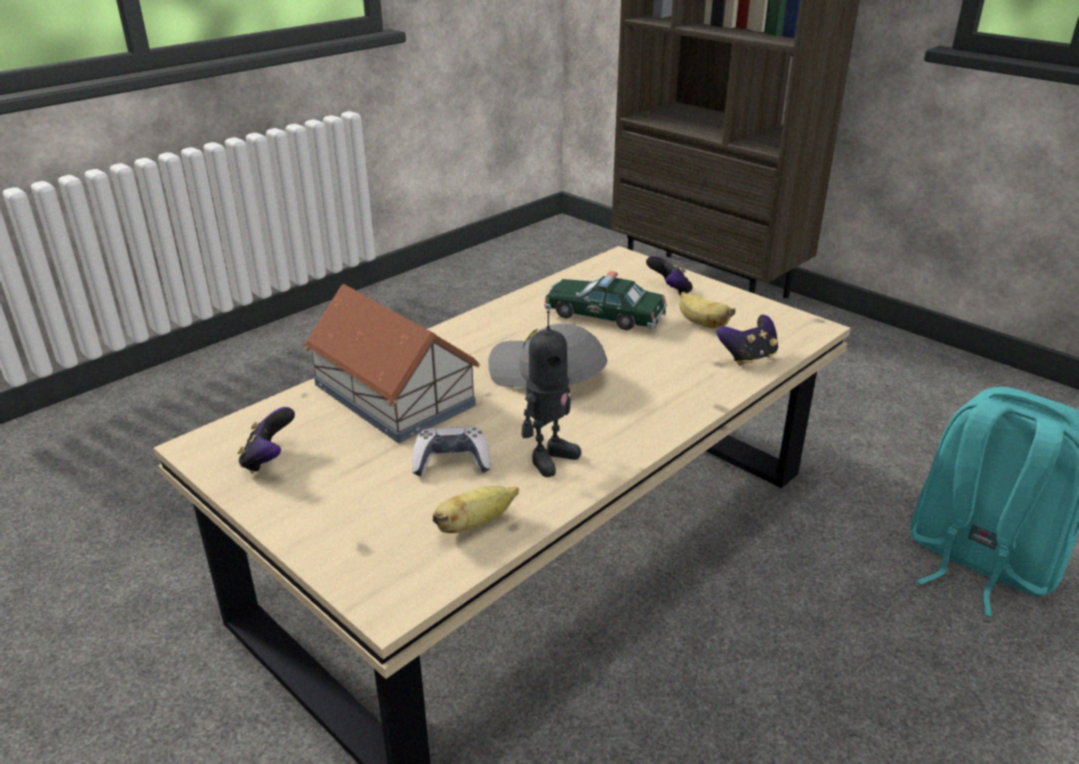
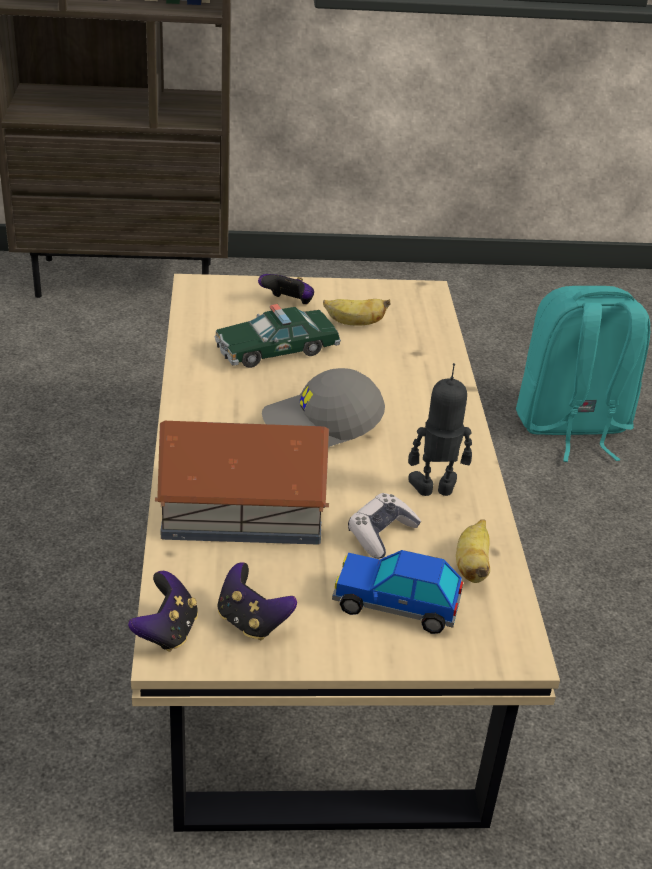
camera: 50 degrees left, 5 degrees up
toy robot [521,311,581,477] -> toy robot turned 90 degrees counterclockwise [408,363,472,496]
game controller [717,315,778,366] -> game controller moved to [128,571,198,652]
none -> toy car [332,550,463,634]

